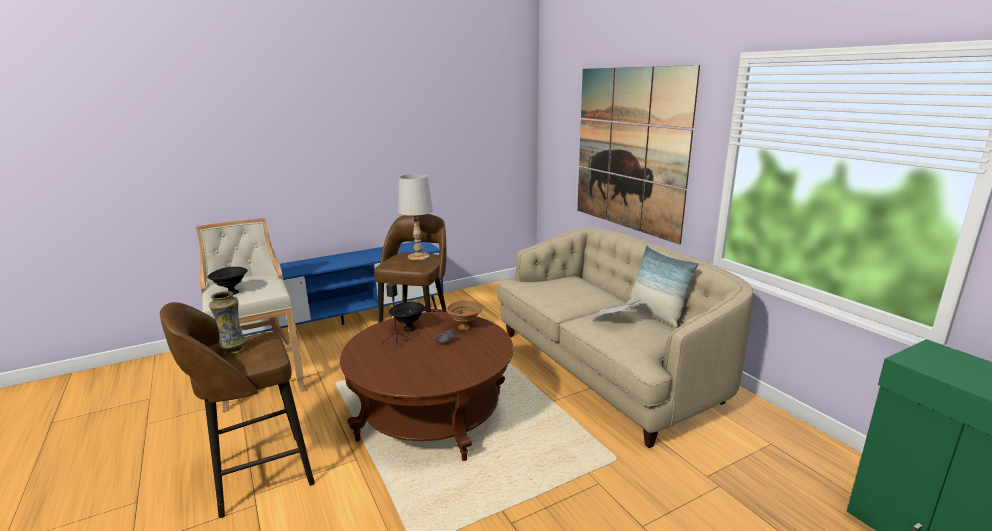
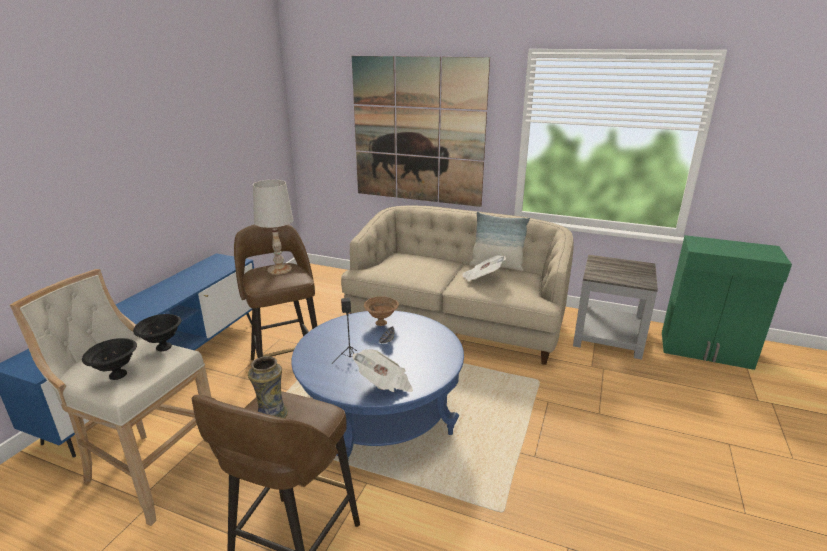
camera: 40 degrees left, 5 degrees up
brown coffee table [340,312,513,461] -> blue coffee table [291,311,464,460]
black bowl [389,302,425,331] -> black bowl moved to [133,314,182,352]
none -> newspaper [352,349,413,392]
none -> grey side table [573,255,658,360]

